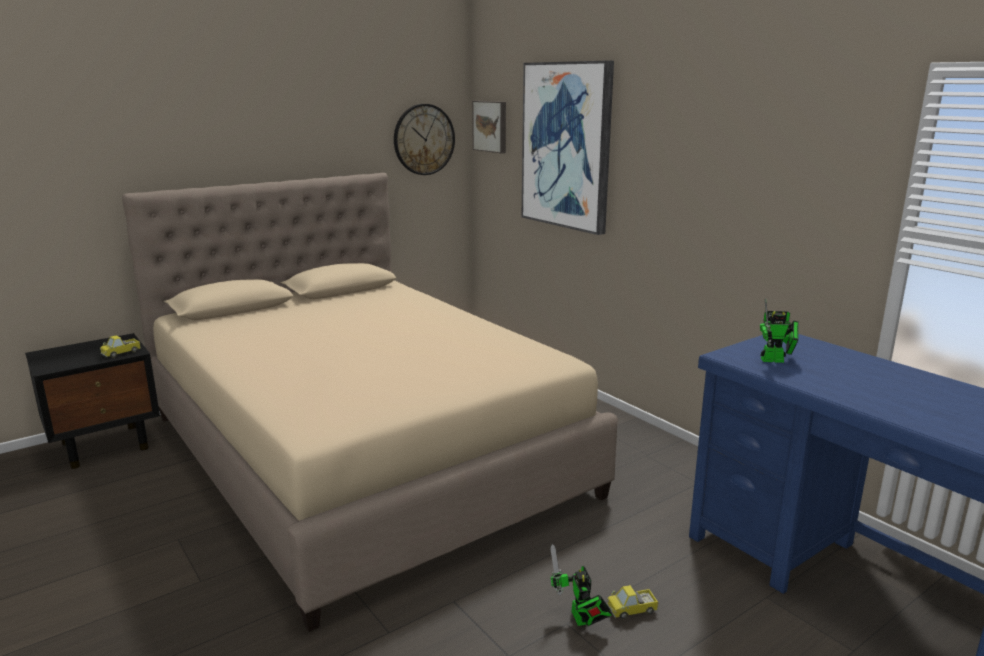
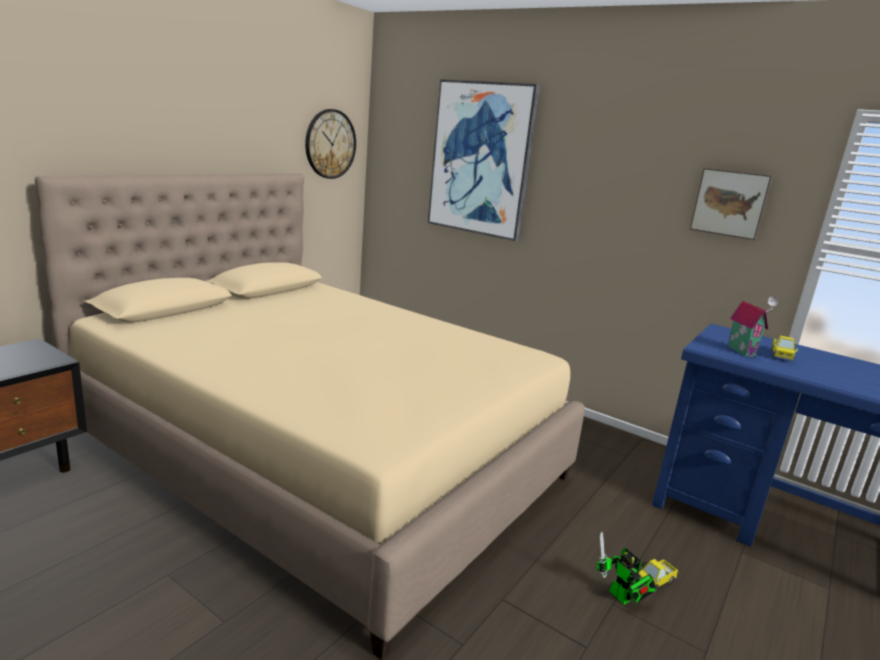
camera: 20 degrees left, 0 degrees up
toy truck [100,335,141,358] -> toy truck moved to [771,336,798,361]
picture [472,101,506,153] -> picture moved to [690,168,773,240]
toy robot [760,298,799,363] -> toy house [728,296,778,357]

